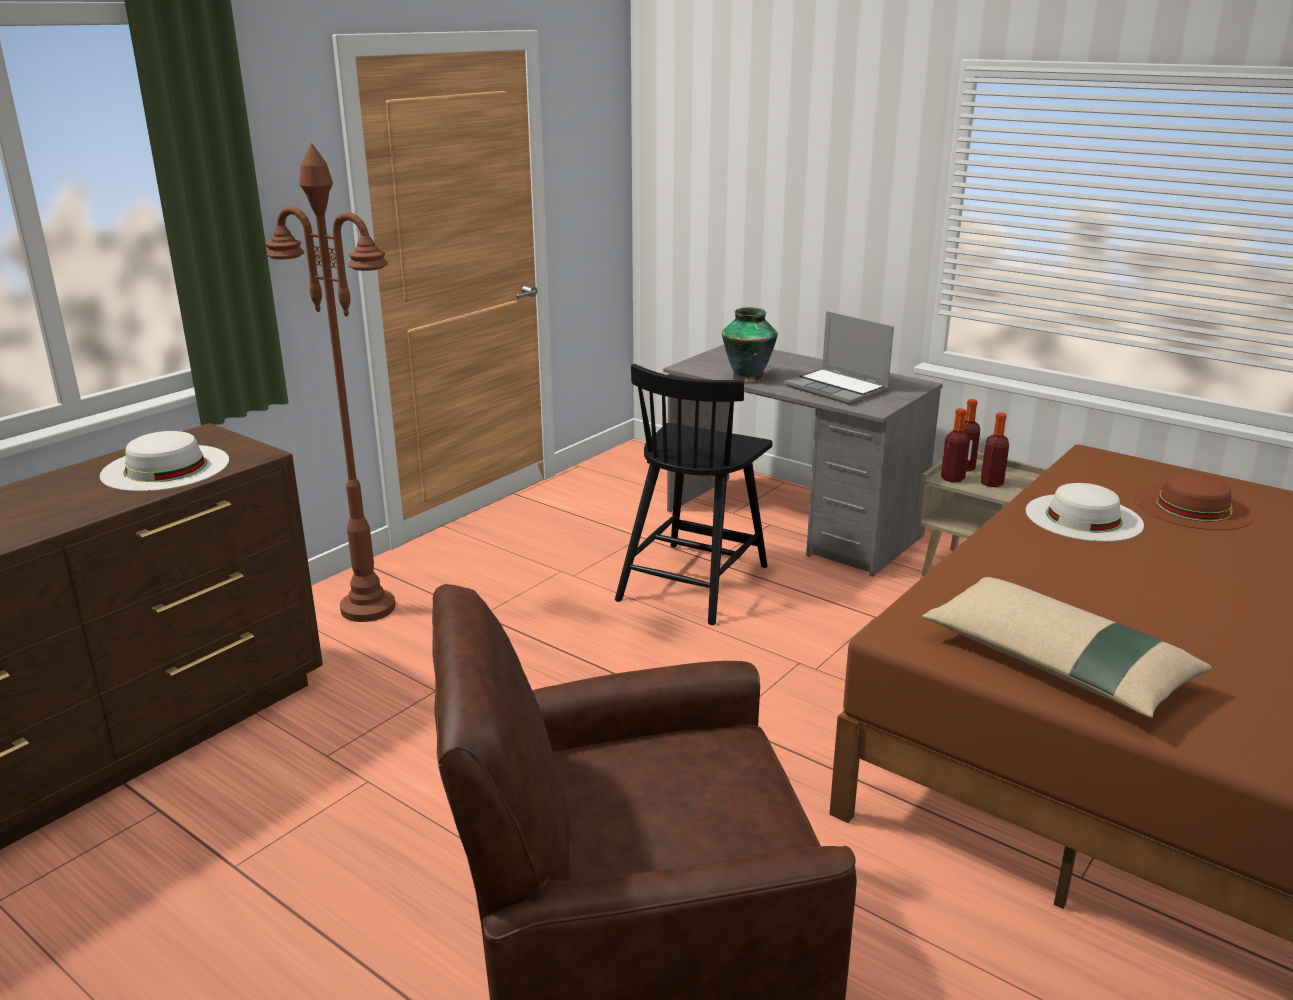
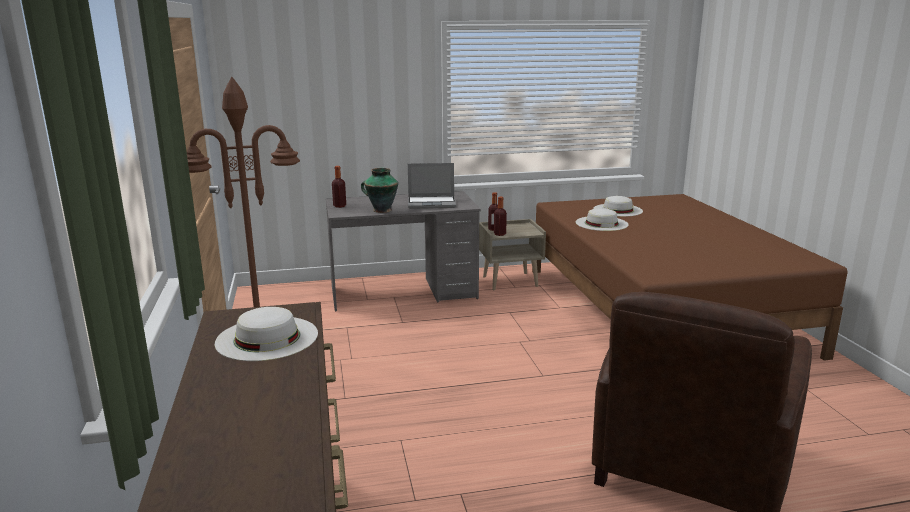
camera: 50 degrees left, 5 degrees down
black chair [615,364,773,625] -> none
beige pillow [922,577,1212,718] -> none
bottle [981,412,1009,487] -> bottle moved to [332,166,346,208]
brown hat [1135,473,1255,530] -> white hat [593,196,643,217]

